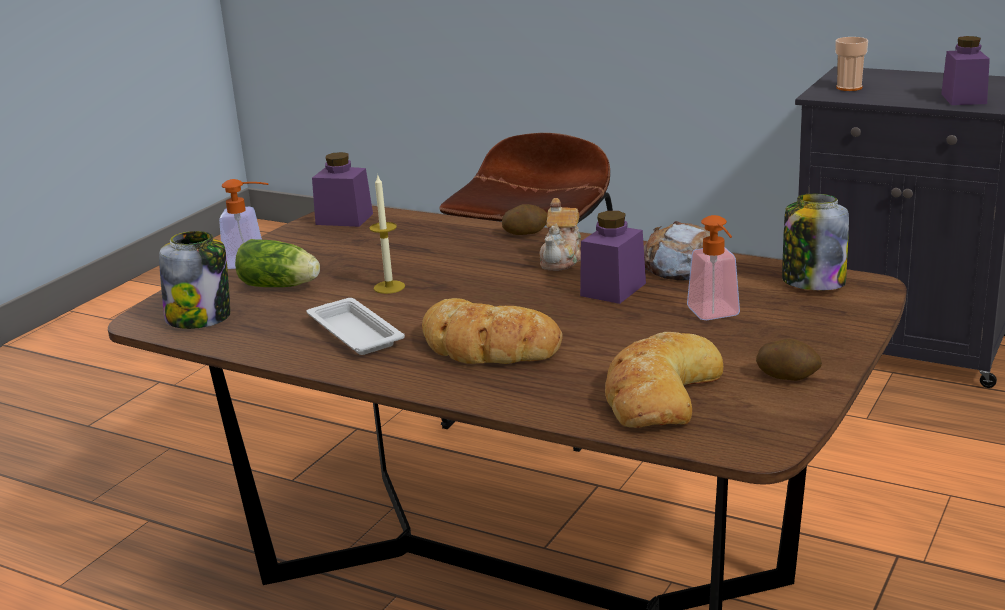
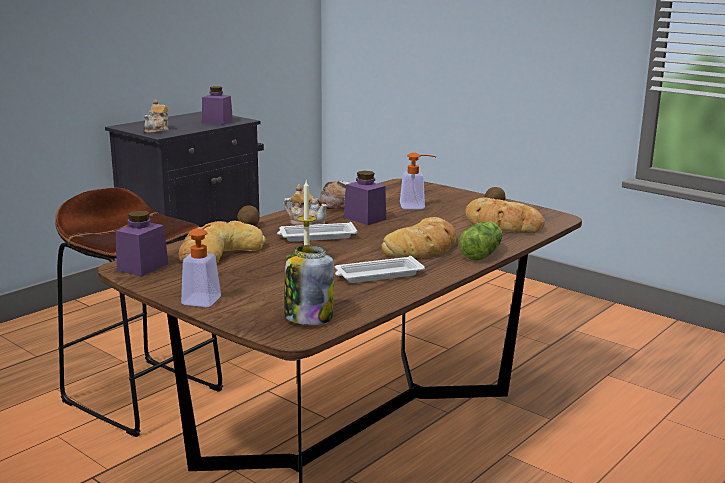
camera: 80 degrees left, 5 degrees down
lettuce [235,239,320,287] -> lettuce moved to [459,221,502,261]
jar [782,193,849,290] -> none
cup [835,37,868,91] -> teapot [144,99,169,133]
none -> bread [179,220,266,264]
none -> white tray [277,222,358,242]

